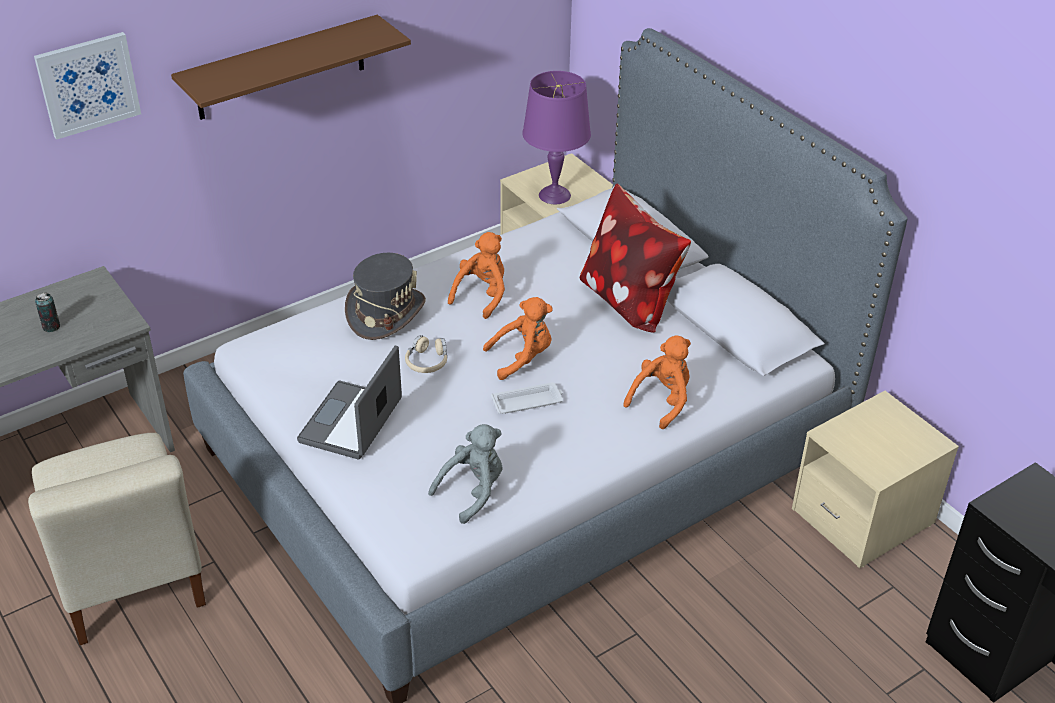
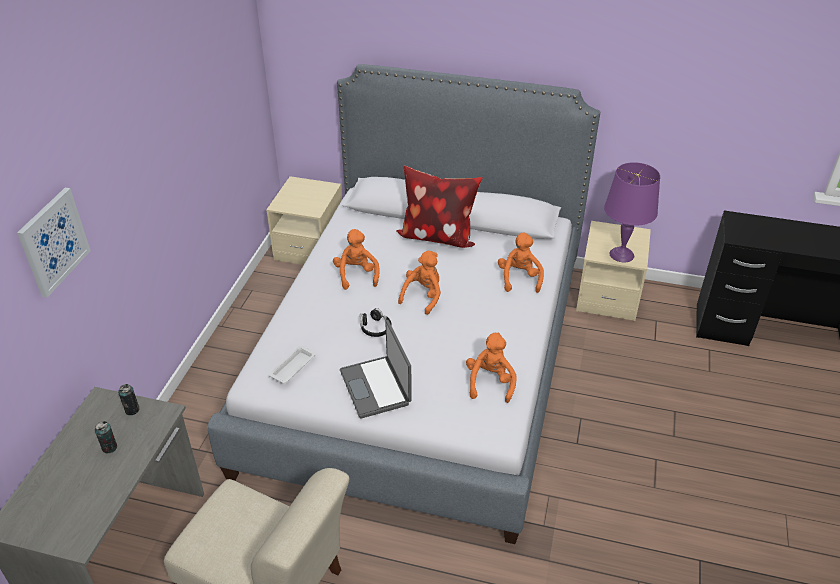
camera: 40 degrees left, 0 degrees up
brown shelf [171,15,411,120] -> none
grey hat [345,253,426,340] -> none
beige headphones [405,335,447,373] -> black headphones [360,308,392,337]
grey plush toy [428,424,502,524] -> orange plush toy [466,332,517,403]
white tray [491,382,563,414] -> white tray moved to [268,346,316,384]
purple table lamp [522,71,591,204] -> purple table lamp moved to [604,162,660,262]
none -> can [118,384,140,415]

